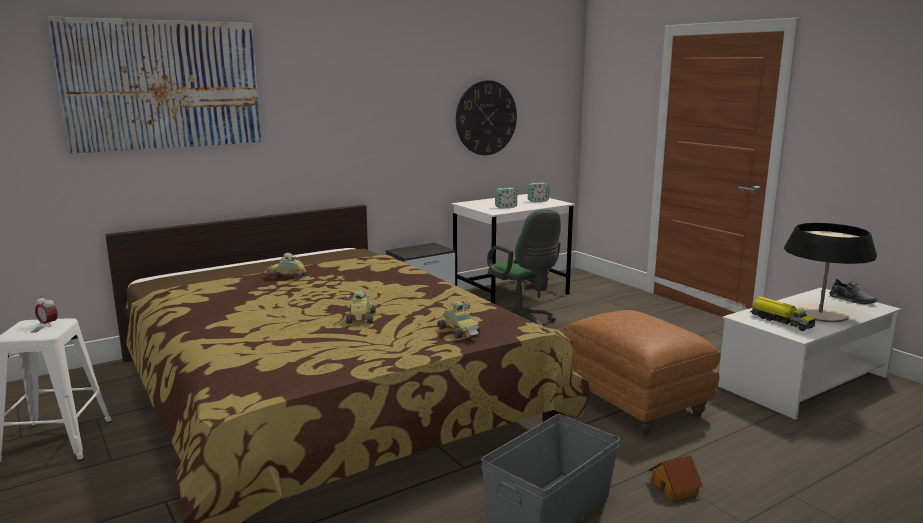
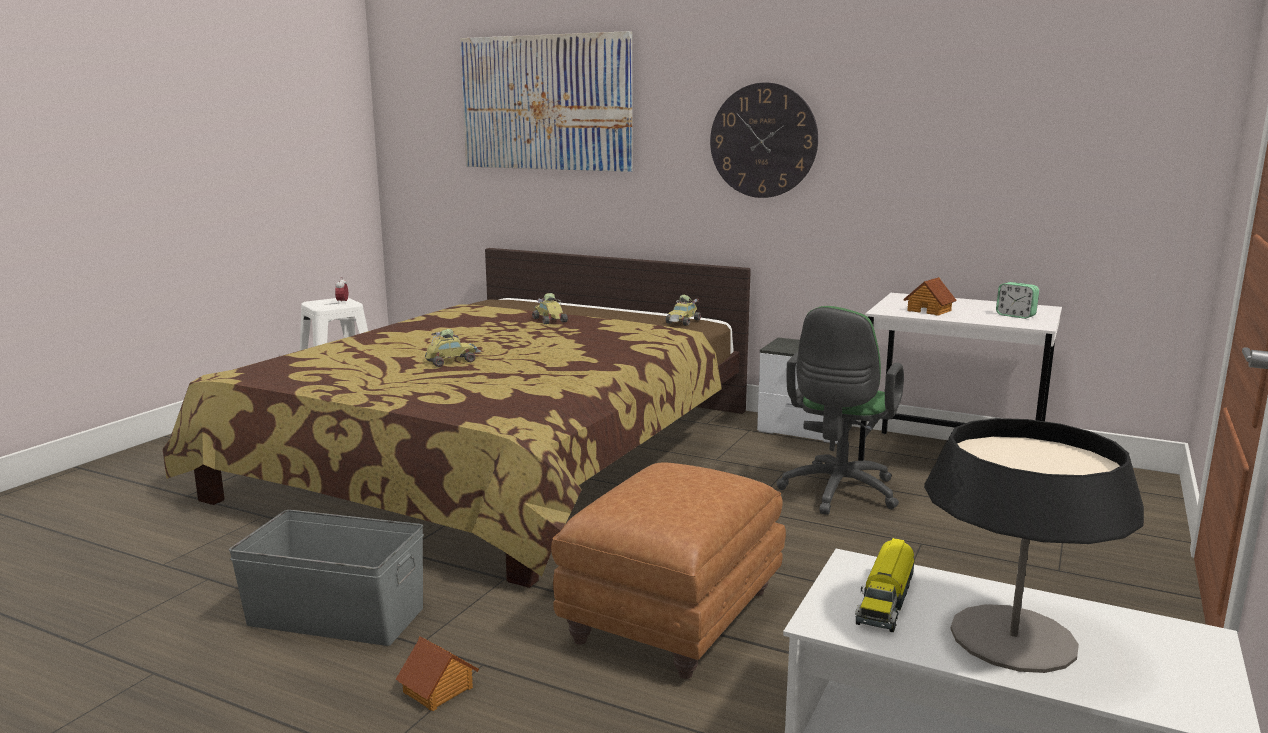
camera: 60 degrees right, 0 degrees up
toy car [437,301,480,339] -> toy car moved to [665,295,701,326]
wall clock [456,80,517,155] -> wall clock moved to [710,82,818,198]
alarm clock [495,188,517,208] -> toy house [903,277,957,316]
grey shoe [829,279,878,304] -> none

